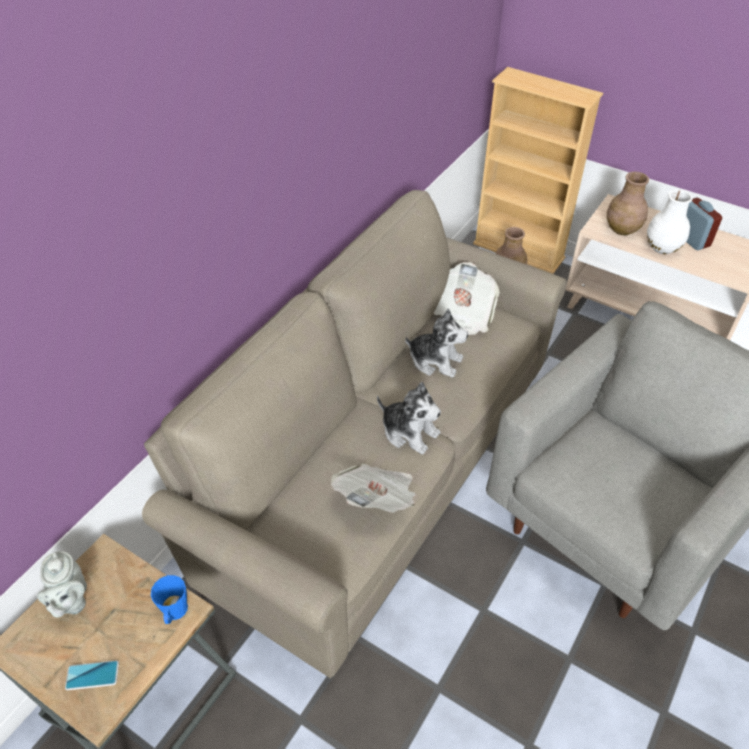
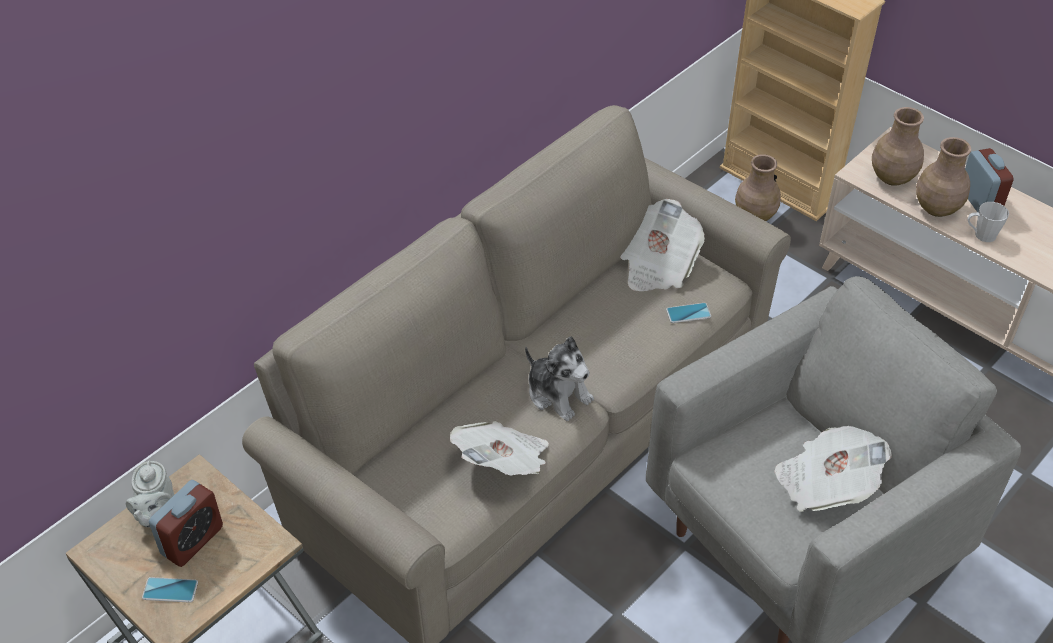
camera: 10 degrees right, 0 degrees up
blue mug [151,575,188,624] -> none
plush toy [405,309,468,378] -> none
white vase [647,189,693,254] -> brown vase [916,137,971,217]
none -> alarm clock [149,480,223,567]
none -> phone [666,303,711,323]
none -> newspaper [774,426,892,512]
none -> grey mug [967,202,1009,242]

